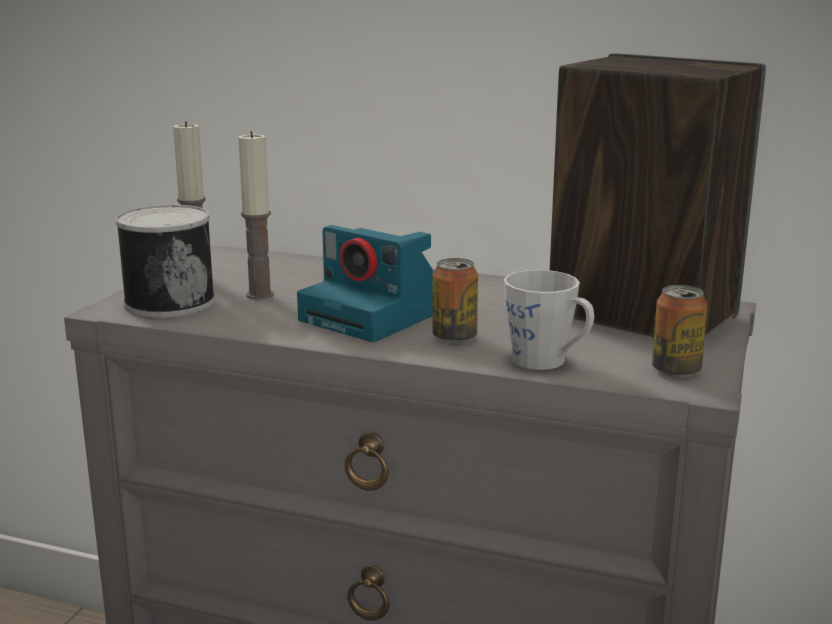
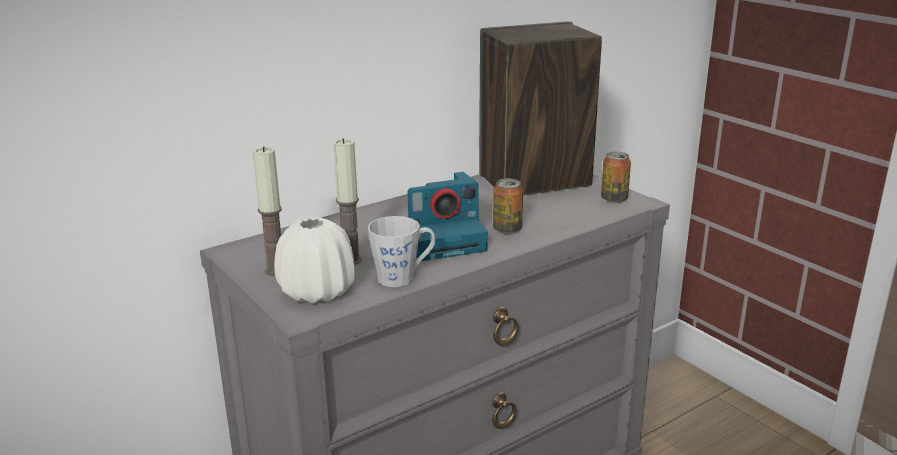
camera: 55 degrees left, 5 degrees up
can [115,205,215,318] -> white vase [274,217,355,304]
grey mug [504,270,594,370] -> grey mug moved to [367,216,435,287]

